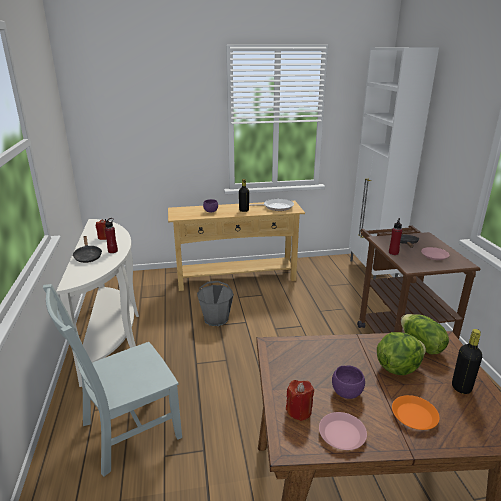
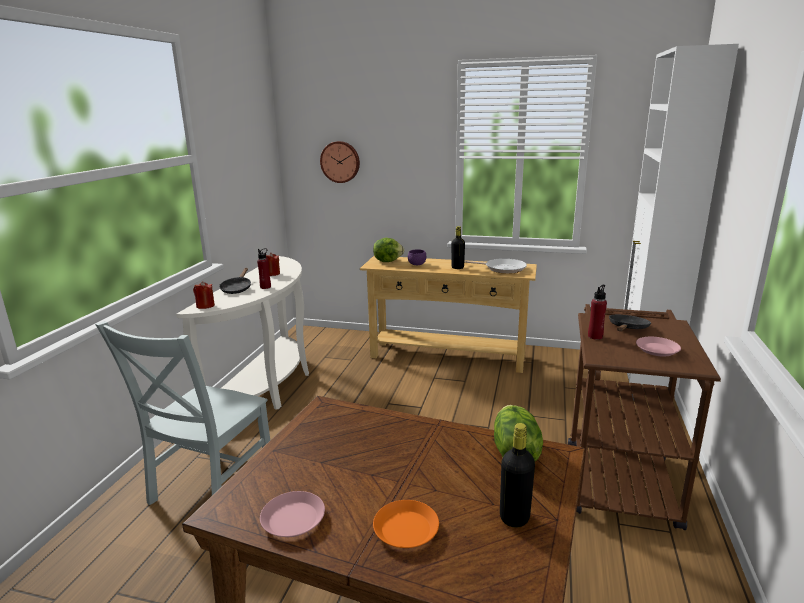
camera: 25 degrees right, 5 degrees down
grey chair [43,284,182,476] -> grey chair turned 60 degrees counterclockwise [95,321,270,505]
grey bucket [197,281,234,326] -> none
red candle [286,380,314,421] -> red candle moved to [193,281,215,309]
purple bowl [332,365,365,399] -> none
lettuce [377,332,426,375] -> lettuce moved to [373,238,405,262]
none -> wall clock [320,141,360,183]

